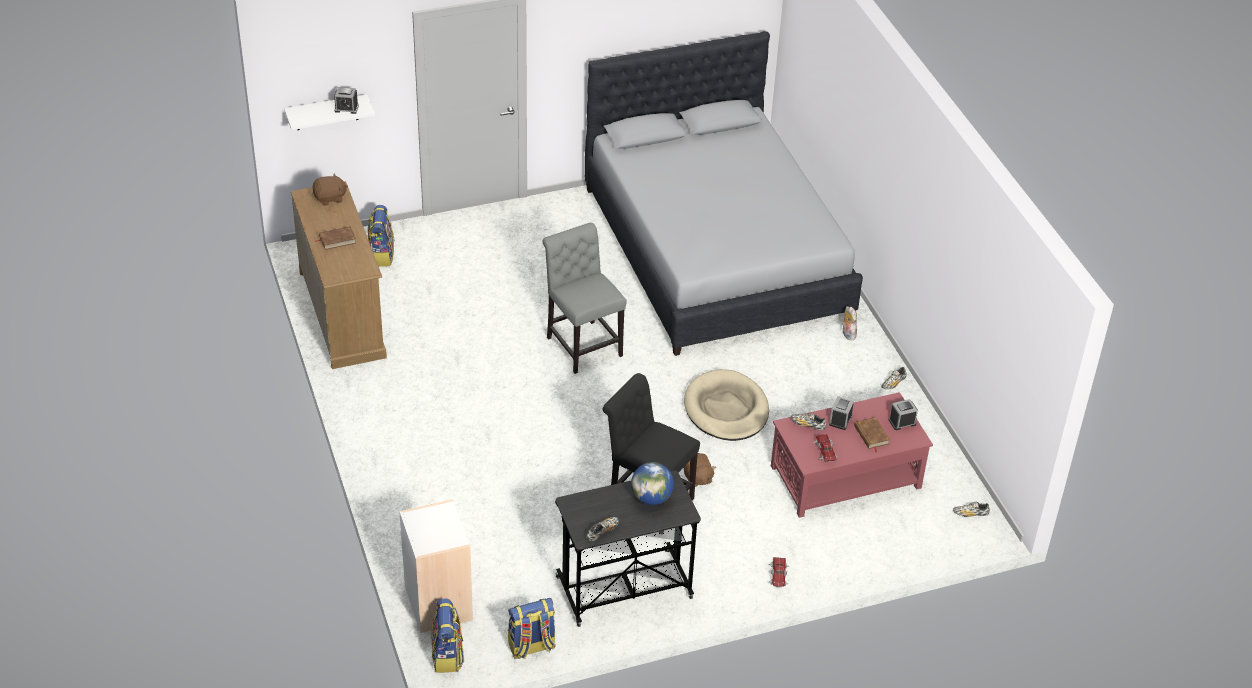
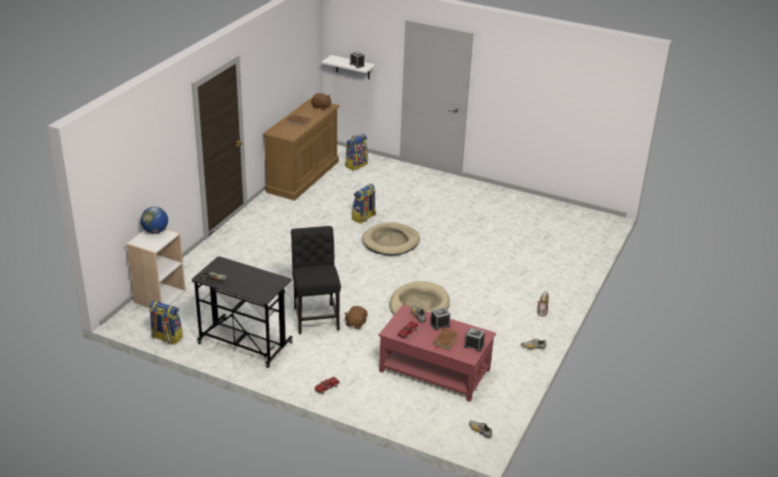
camera: 45 degrees right, 10 degrees down
backpack [431,599,464,673] -> backpack moved to [352,184,376,224]
grey chair [543,223,626,374] -> beige dog bed [362,222,420,255]
grey bed [585,31,863,356] -> none
globe [631,462,674,505] -> globe moved to [141,207,168,234]

